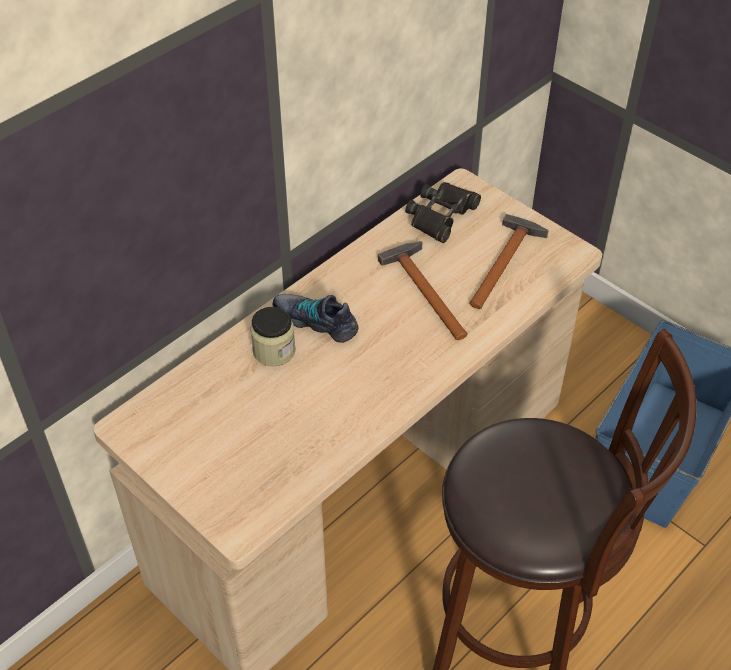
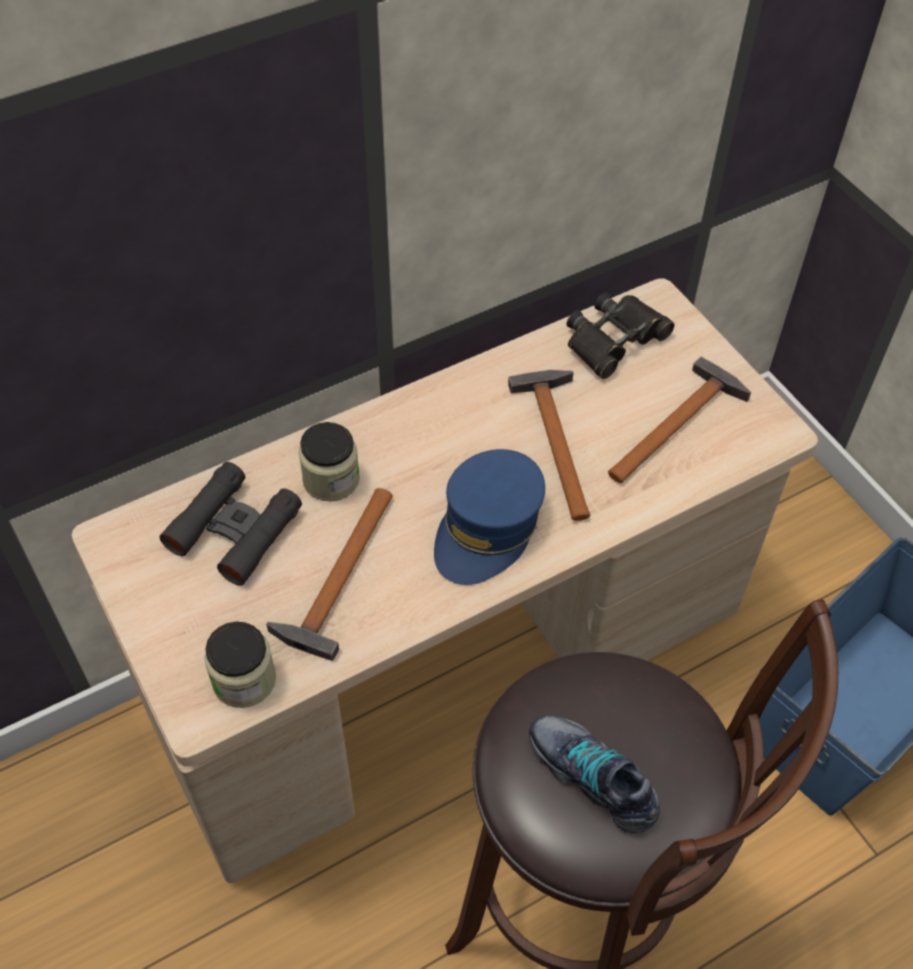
camera: 15 degrees right, 5 degrees up
shoe [273,294,358,343] -> shoe moved to [529,715,660,833]
none -> black binoculars [160,462,302,586]
none -> jar [204,622,276,708]
none -> hammer [266,488,393,661]
none -> blue cap [434,449,545,585]

